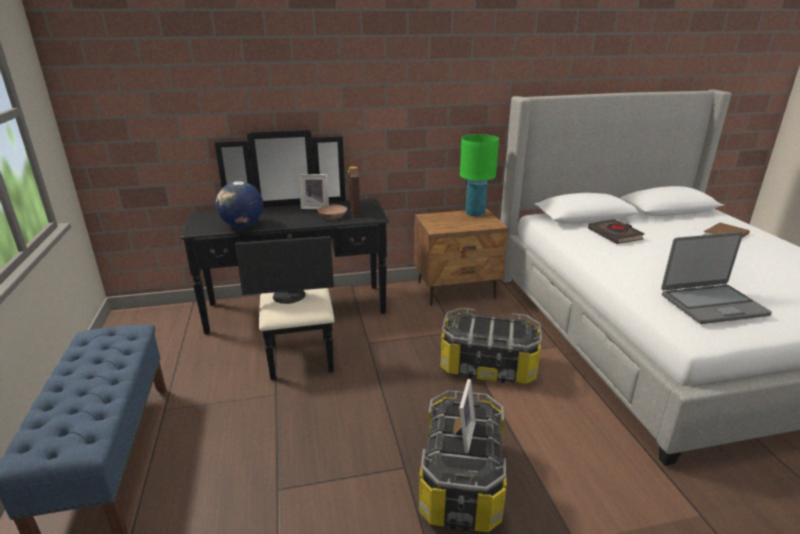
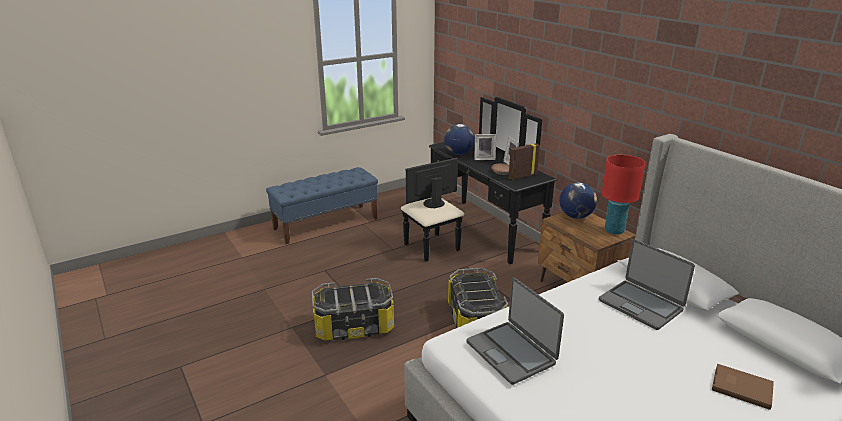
camera: 70 degrees right, 0 degrees up
monitor [235,236,334,304] -> monitor turned 90 degrees clockwise [406,158,458,208]
picture frame [453,379,476,453] -> picture frame moved to [474,134,496,160]
green table lamp [460,134,499,216] -> red table lamp [602,155,645,235]
black book [588,219,645,244] -> laptop [599,239,695,330]
none -> globe [560,182,597,219]

